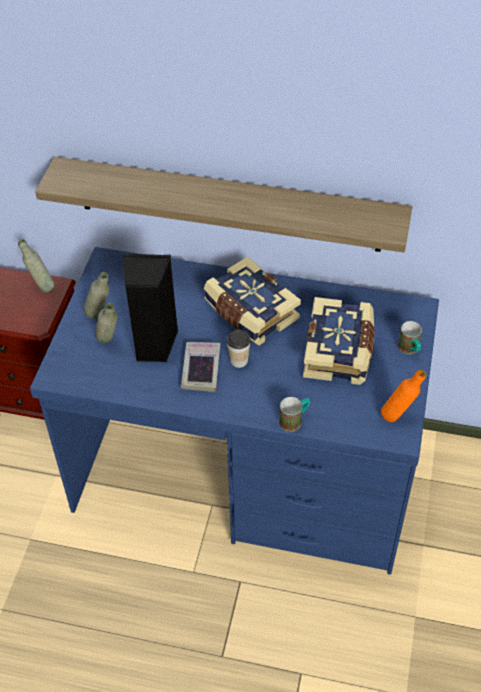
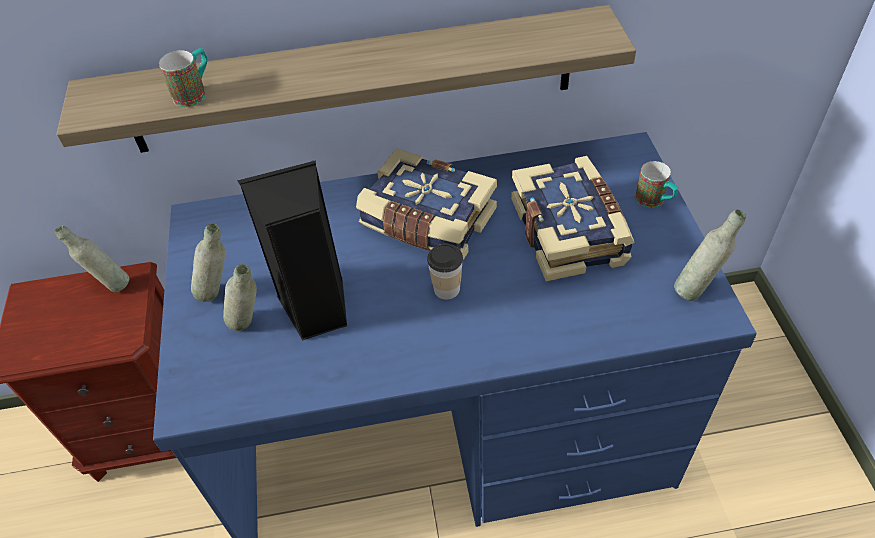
camera: 20 degrees left, 0 degrees up
book [181,342,220,392] -> none
mug [279,397,310,432] -> mug moved to [159,48,207,107]
orange bottle [381,370,426,422] -> grey bottle [674,209,746,301]

